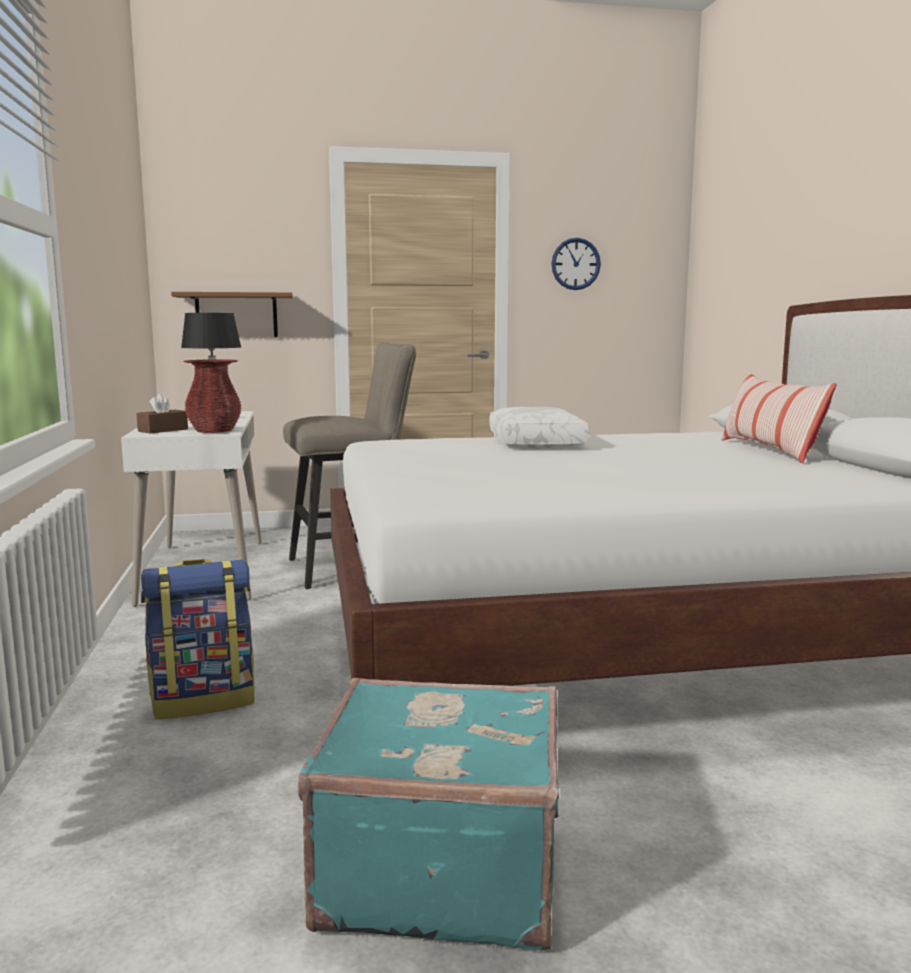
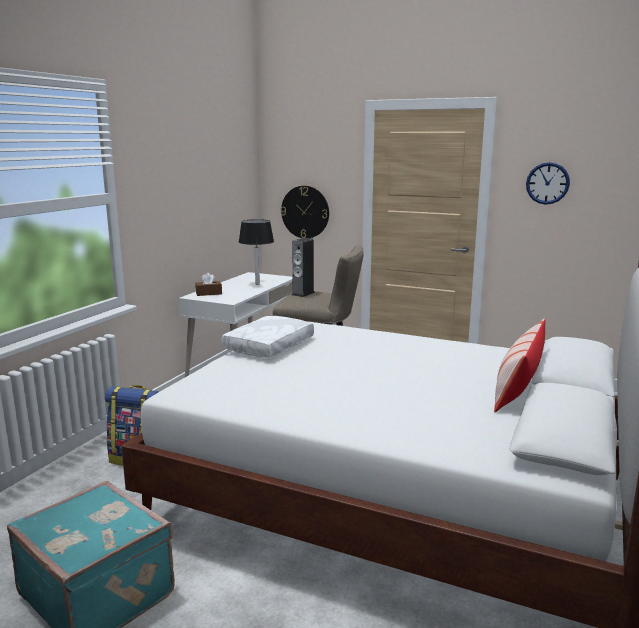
camera: 35 degrees right, 5 degrees up
brown shelf [171,292,293,338] -> wall clock [281,186,329,238]
red vase [183,359,241,433] -> none
white pillow [489,407,589,448] -> white pillow moved to [221,316,314,358]
none -> speaker [292,238,315,297]

